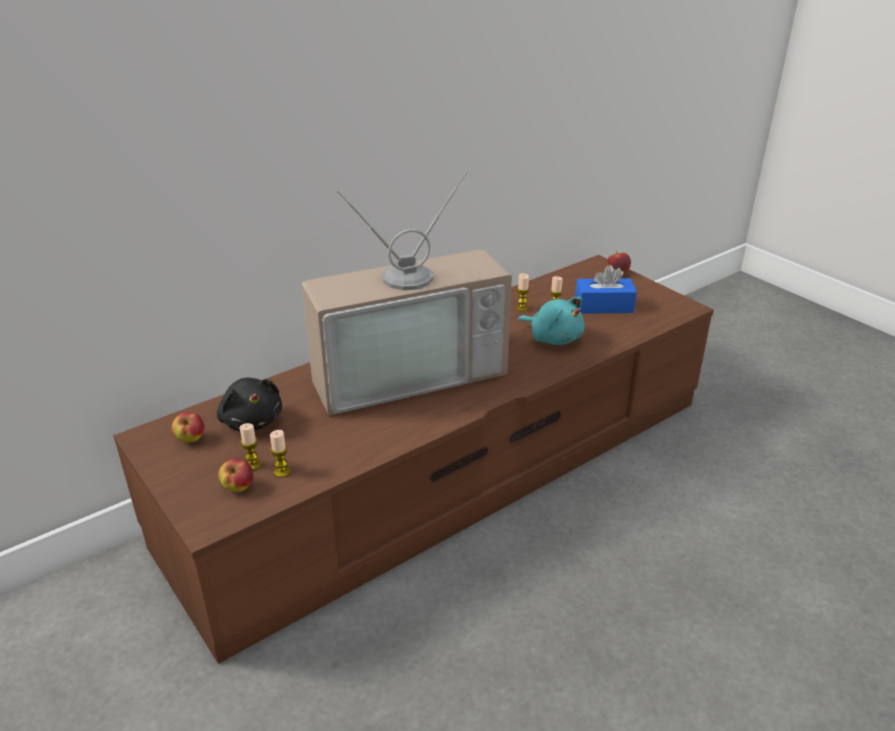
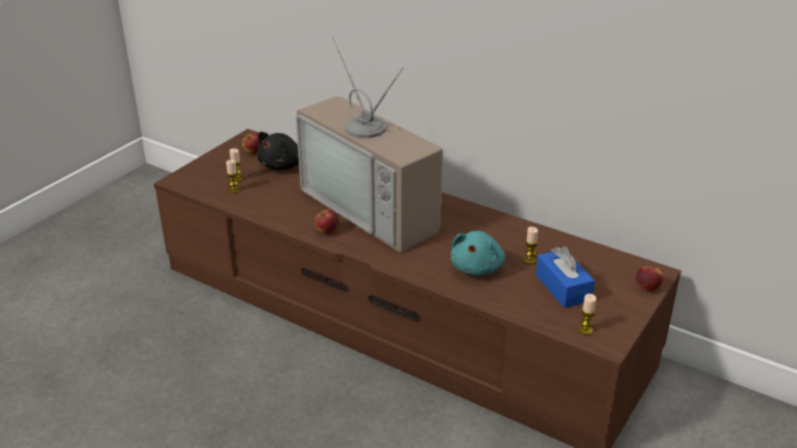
camera: 70 degrees right, 0 degrees up
apple [218,458,253,492] -> apple moved to [315,209,339,234]
candle [516,273,530,311] -> candle moved to [578,294,596,335]

